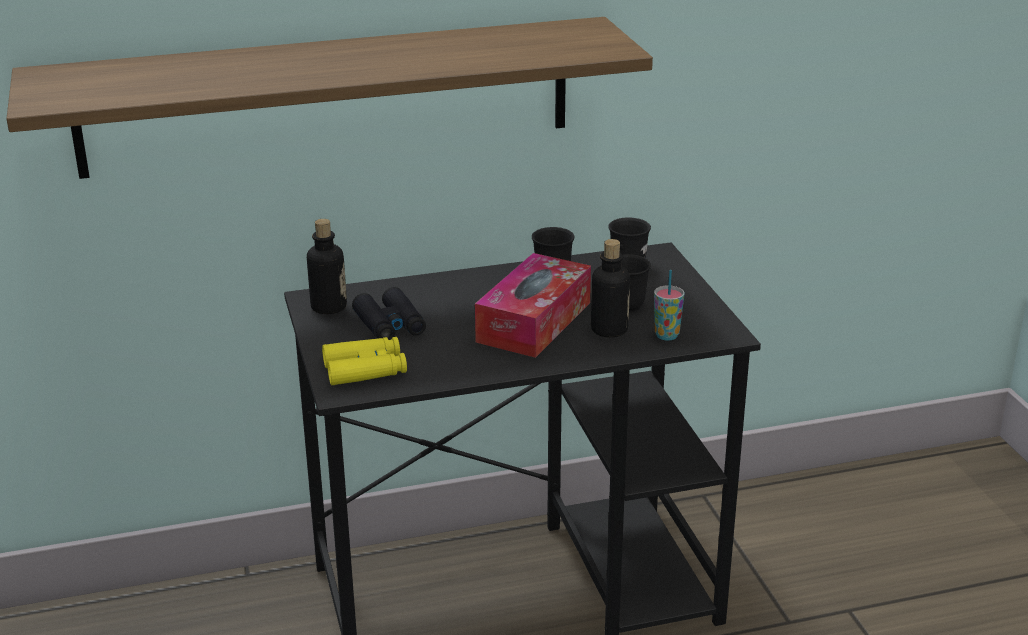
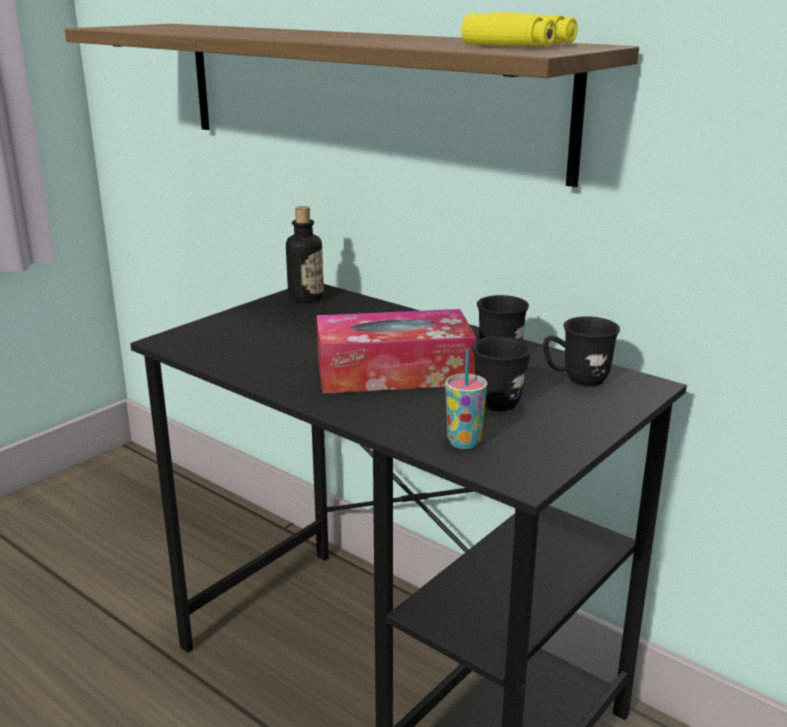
camera: 55 degrees right, 5 degrees down
yellow binoculars [322,337,407,385] -> yellow binoculars moved to [461,12,578,46]
black binoculars [352,287,426,340] -> none
bottle [591,239,630,337] -> none

